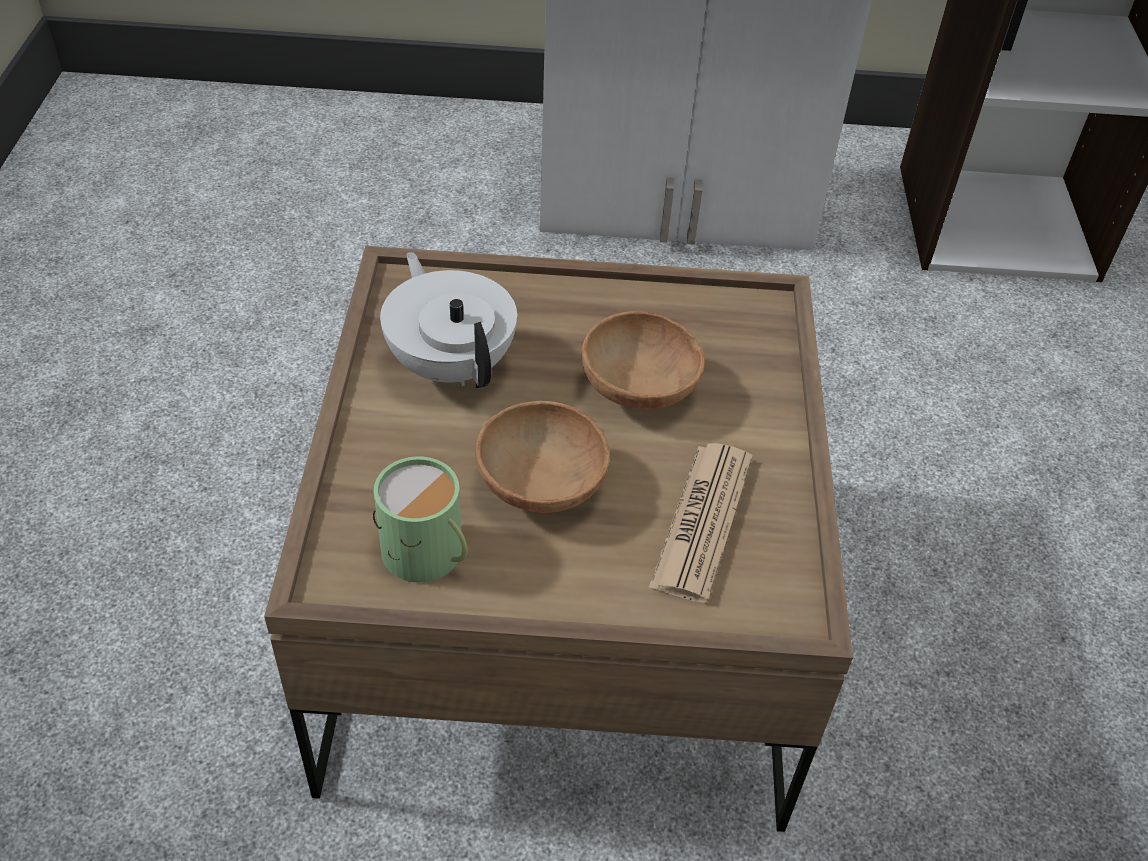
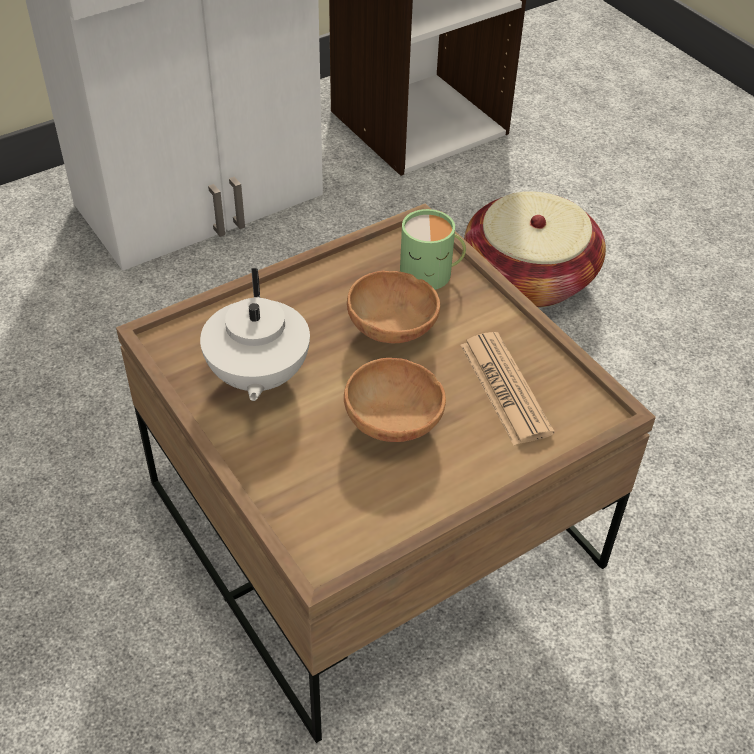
camera: 35 degrees left, 0 degrees up
green mug [373,456,468,583] -> green mug moved to [400,209,466,290]
white teapot [380,252,517,388] -> white teapot turned 120 degrees counterclockwise [200,268,310,401]
none -> basket [464,191,606,307]

